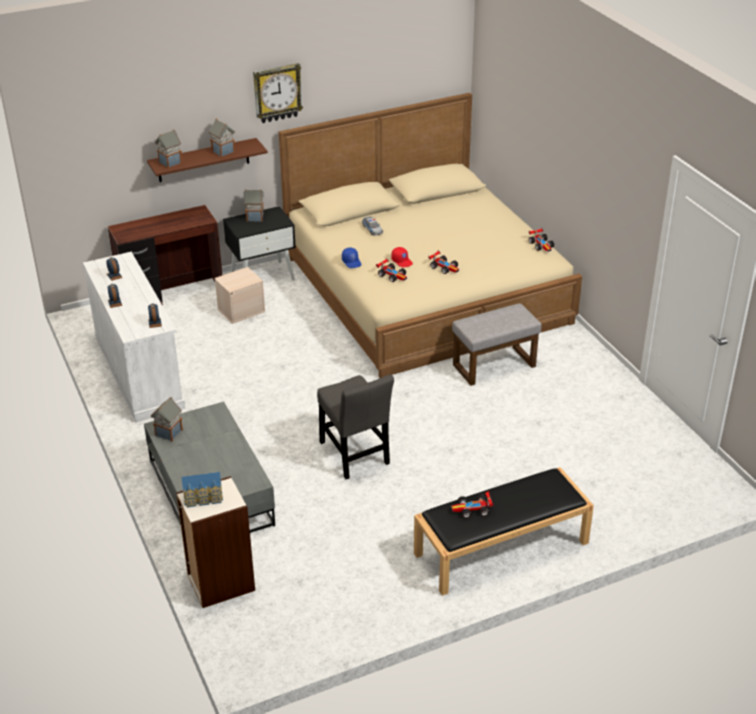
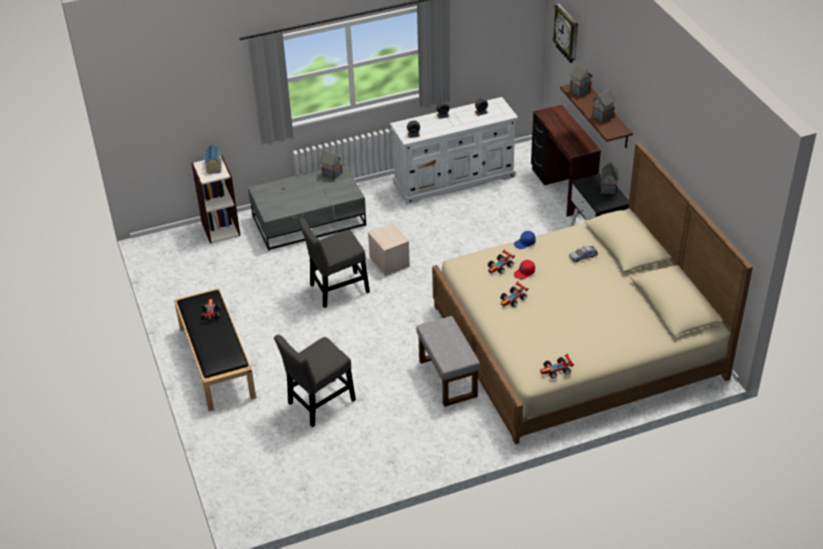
camera: 95 degrees right, 5 degrees up
beige storage box [214,267,265,324] -> beige storage box moved to [368,223,410,276]
wall clock [253,63,303,123] -> wall clock moved to [553,4,578,63]
none -> grey chair [274,335,356,427]

